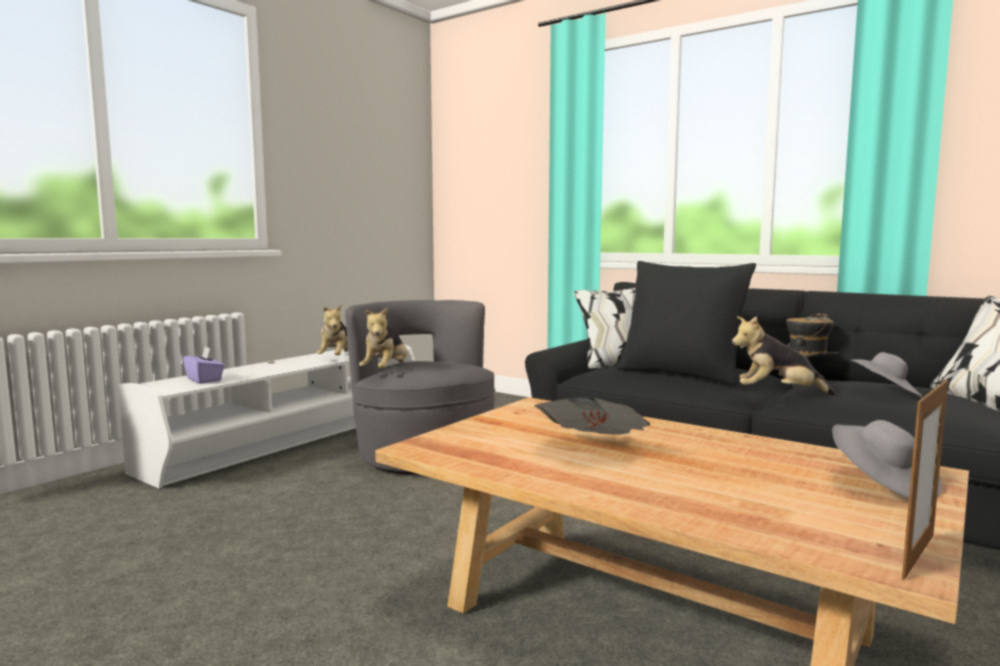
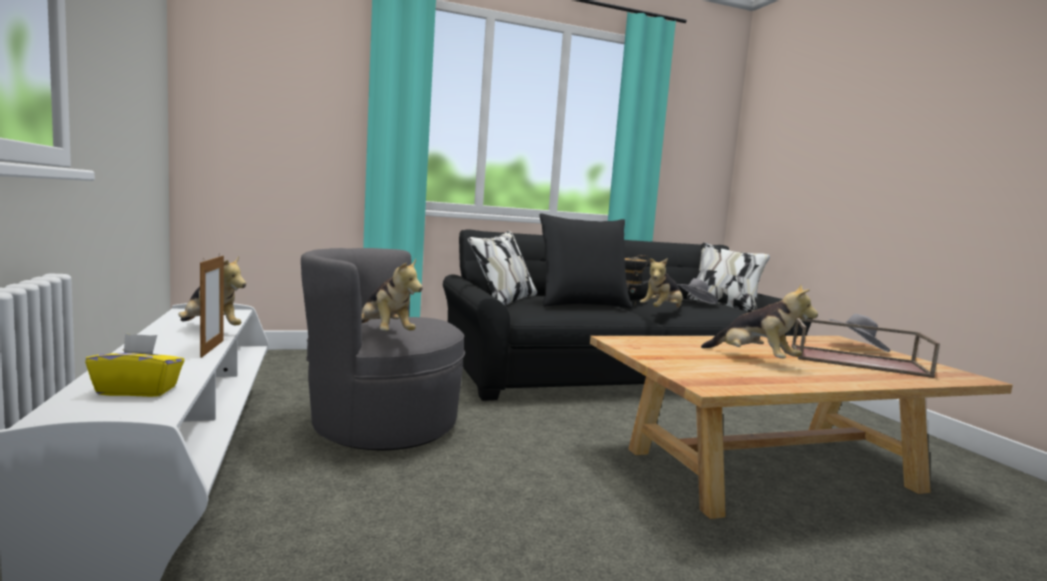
camera: 55 degrees left, 0 degrees up
purple tissue box [183,347,225,384] -> yellow tissue box [85,333,184,397]
newspaper [535,397,650,435] -> plush toy [701,284,818,358]
picture frame [902,379,948,580] -> picture frame moved to [200,253,224,358]
none -> brown tray [791,318,940,378]

